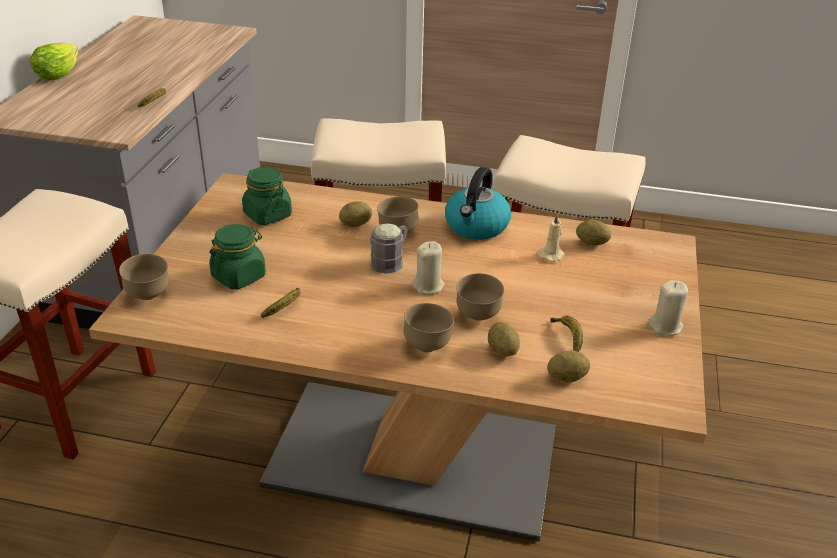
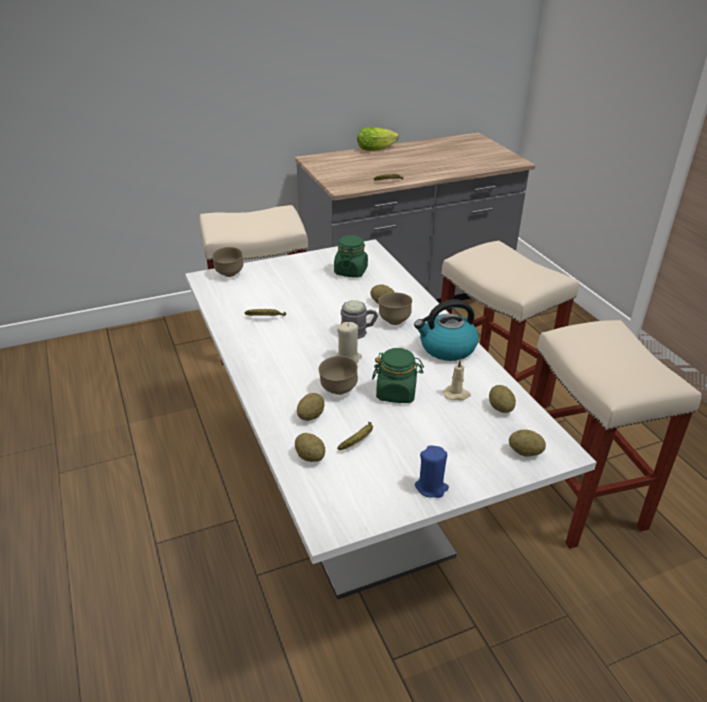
camera: 55 degrees right, 0 degrees up
brown dining table [89,173,707,542] -> white dining table [185,239,597,600]
green jar [209,224,266,289] -> green jar moved to [372,348,424,403]
brown bowl [403,303,454,352] -> none
beige candle [649,280,688,336] -> blue candle [415,445,449,498]
none -> potato [509,429,546,457]

